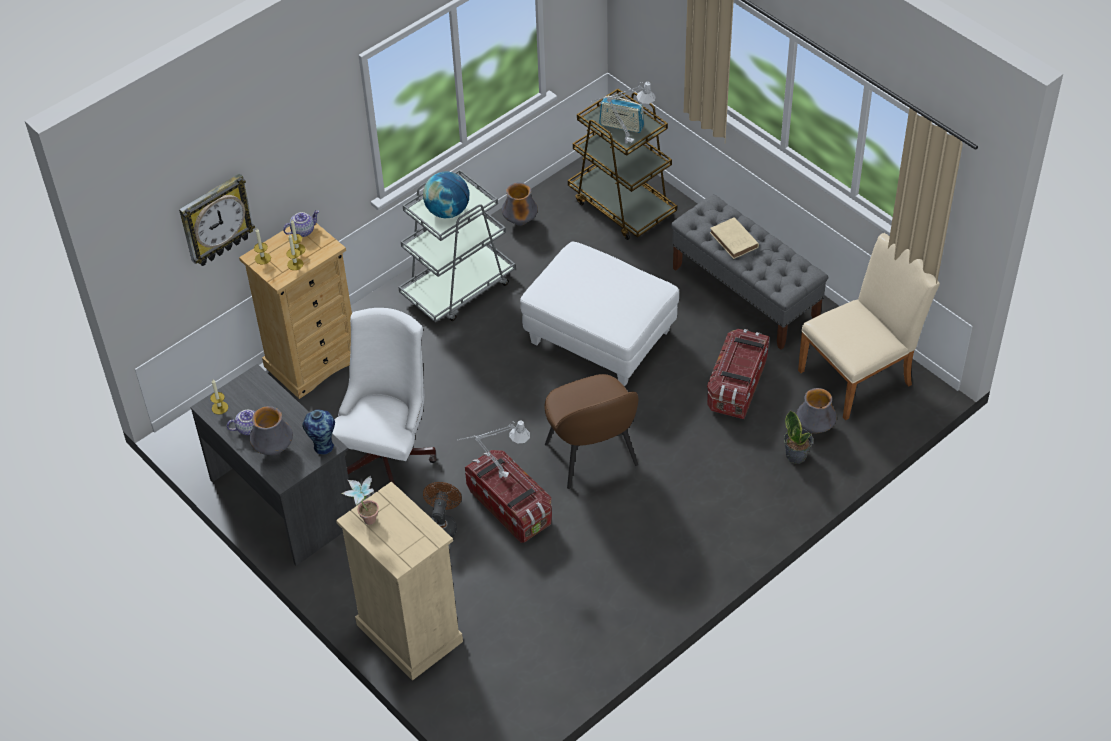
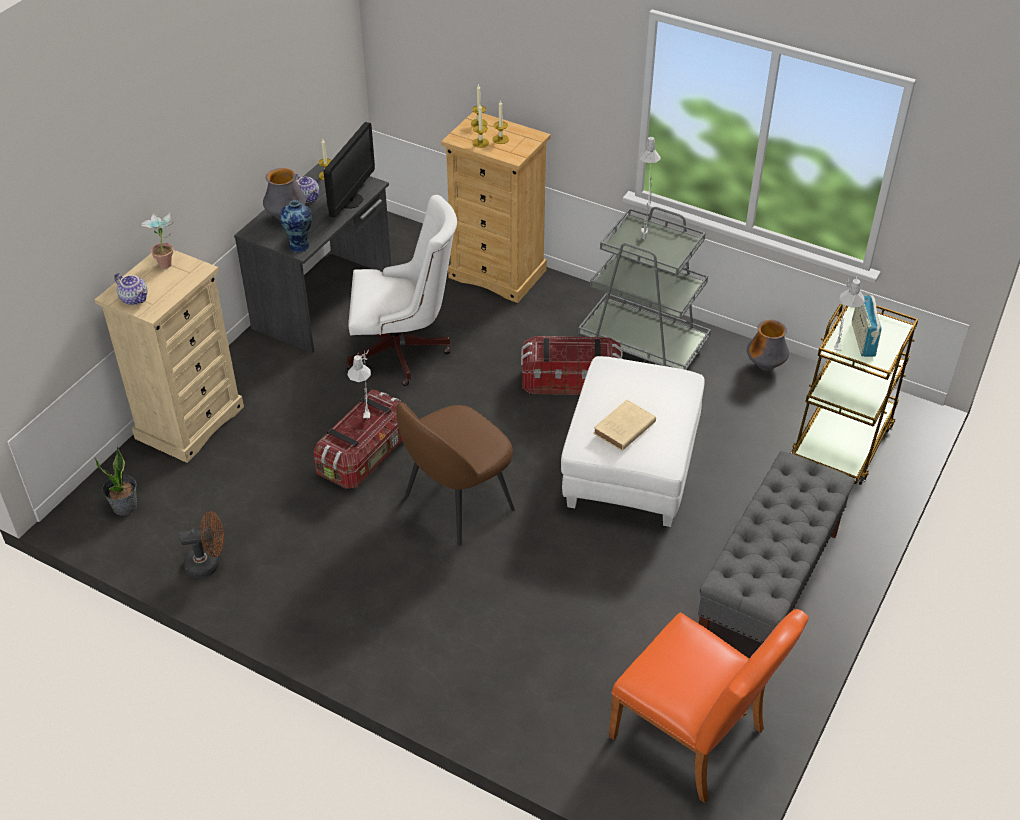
camera: 70 degrees right, 5 degrees down
wall clock [179,173,255,266] -> none
teapot [283,210,319,237] -> teapot moved to [114,273,147,305]
globe [423,172,469,218] -> grey table lamp [639,136,661,239]
brown fan [423,482,462,538] -> brown fan moved to [179,511,224,578]
storage box [707,329,769,419] -> storage box moved to [521,336,623,395]
beige book [710,217,759,259] -> beige book moved to [593,400,656,451]
potted plant [784,410,813,464] -> potted plant moved to [94,446,137,516]
vase [796,388,837,434] -> none
beige chair [798,233,940,421] -> orange chair [609,609,809,803]
none -> monitor [323,122,375,218]

